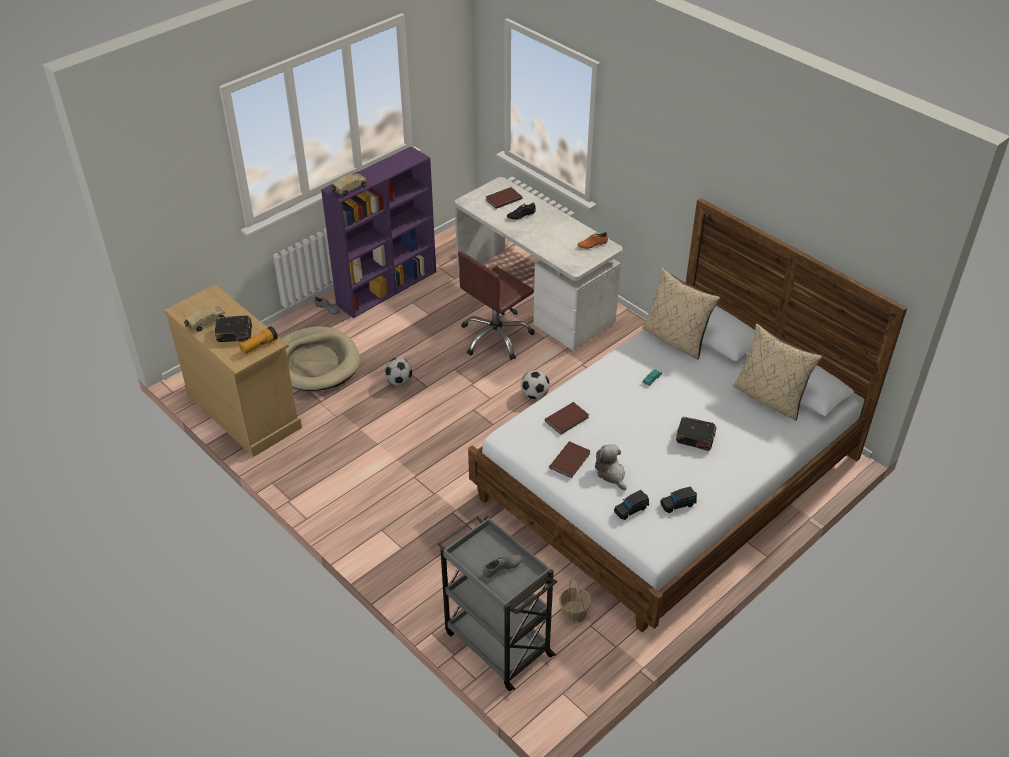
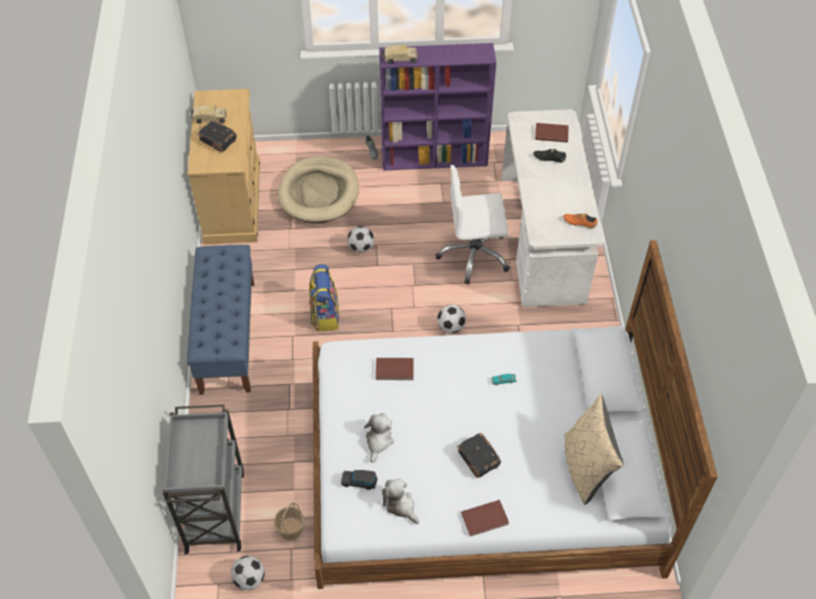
camera: 40 degrees right, 10 degrees up
flashlight [240,326,278,354] -> none
brown office chair [458,252,535,360] -> white office chair [436,165,510,285]
grey shoe [483,555,522,577] -> none
brown book [549,441,591,478] -> brown book moved to [461,500,509,537]
beige pillow [642,268,720,359] -> none
black toy car [660,486,697,513] -> plush toy [382,478,419,524]
none -> blue bench [187,245,254,395]
none -> football [231,556,265,590]
none -> backpack [309,264,340,331]

